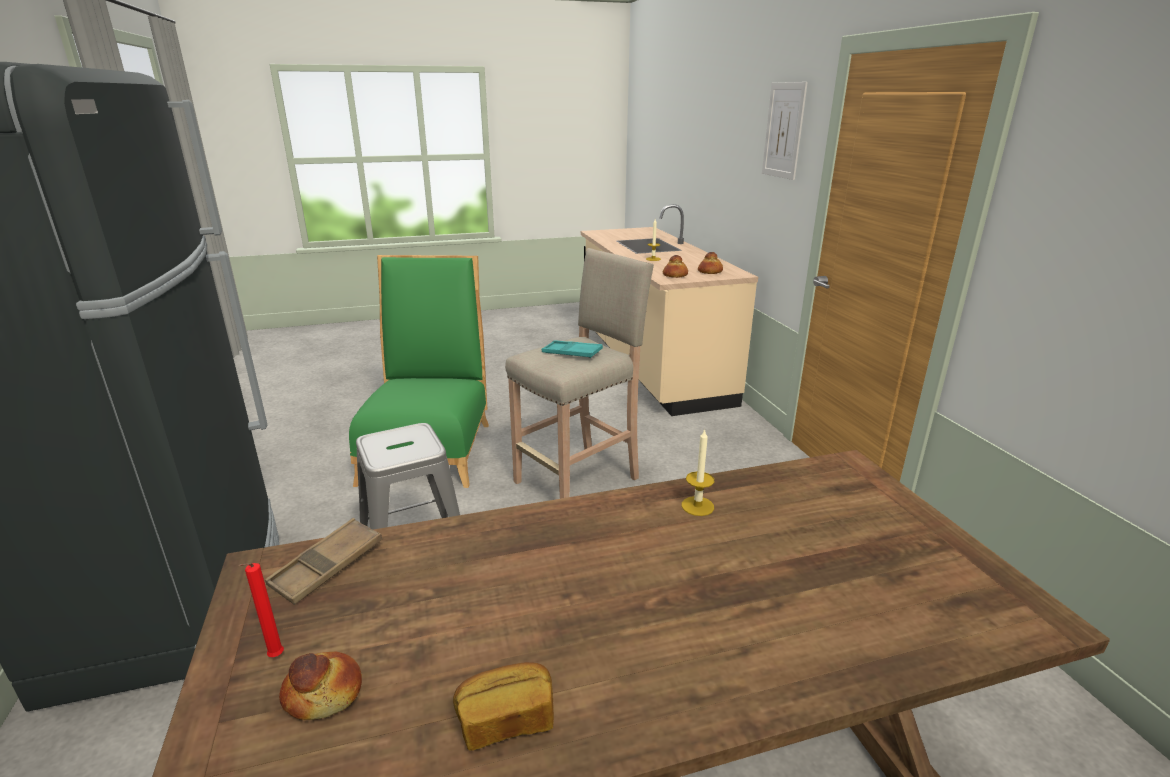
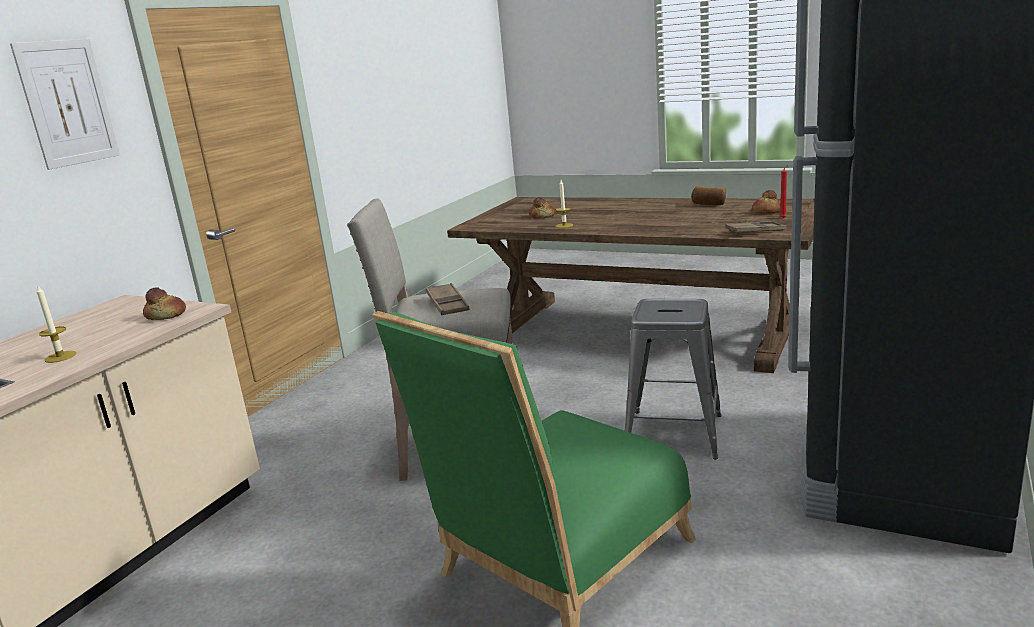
camera: 135 degrees left, 5 degrees down
turquoise tray [542,340,603,358] -> brown tray [426,283,469,315]
bread [698,252,723,274] -> bread moved to [529,197,555,218]

